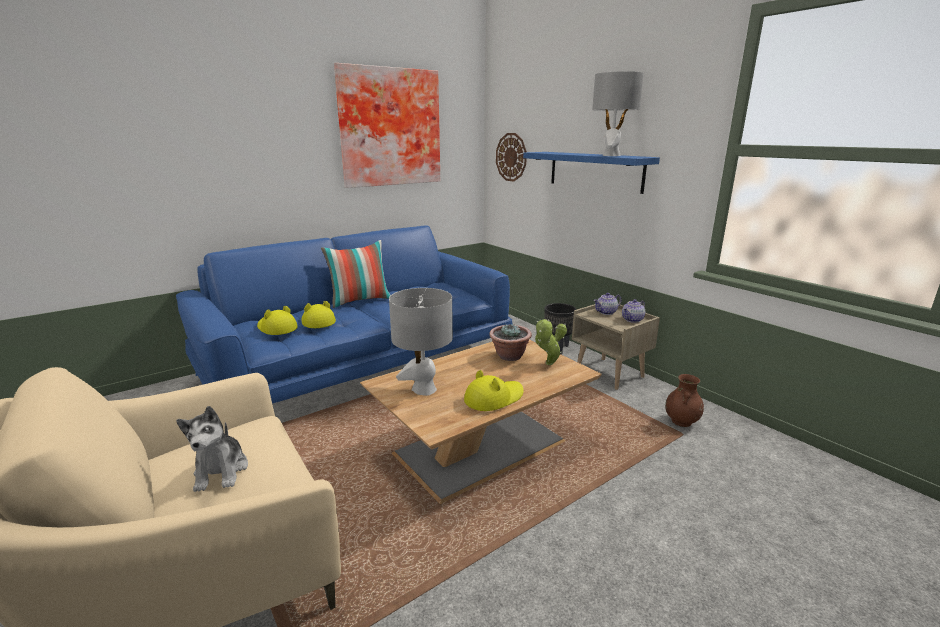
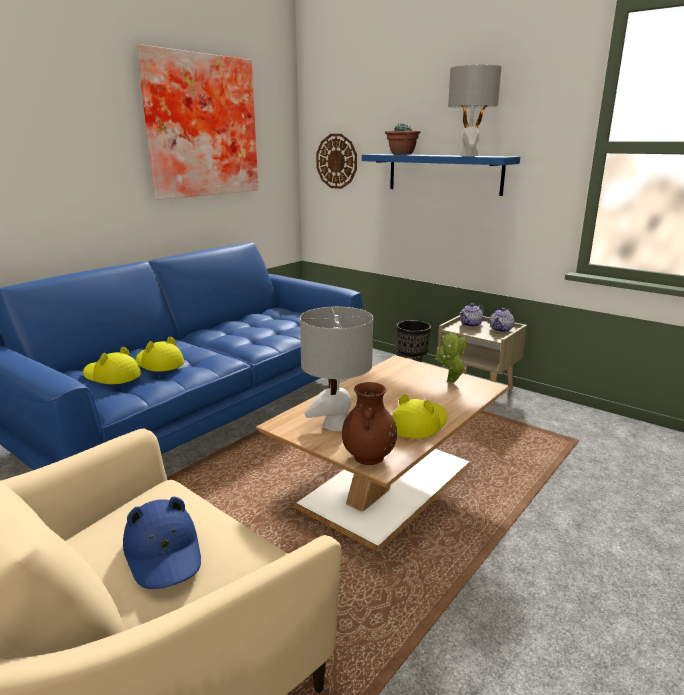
camera: 15 degrees left, 0 degrees up
plush toy [176,406,248,492] -> blue hat [123,497,201,589]
pillow [321,240,391,308] -> none
potted plant [489,324,532,361] -> potted plant moved to [385,123,421,155]
brown vase [665,374,704,427] -> brown vase moved to [342,382,397,465]

